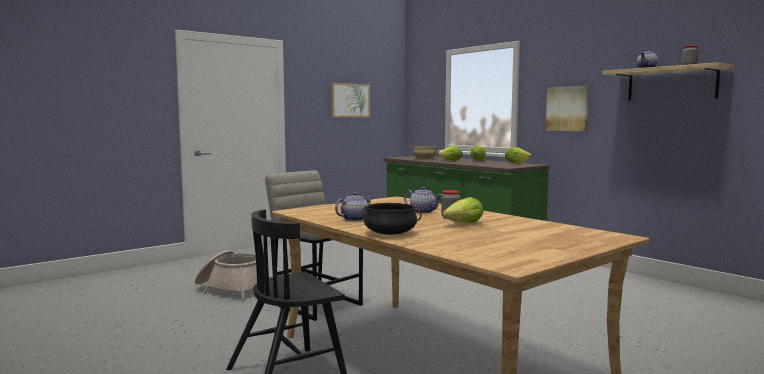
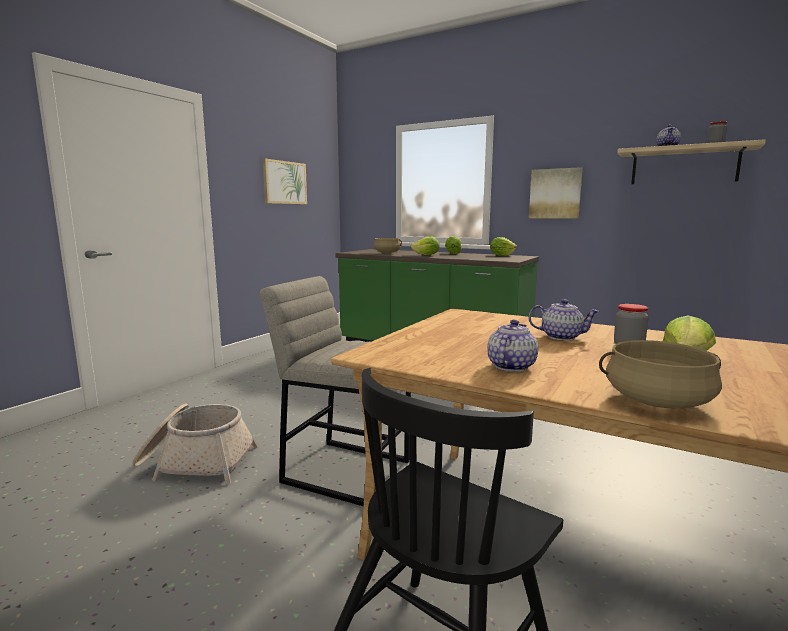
camera: 20 degrees left, 5 degrees up
black cooking pot [363,203,422,235] -> beige cooking pot [599,340,722,409]

